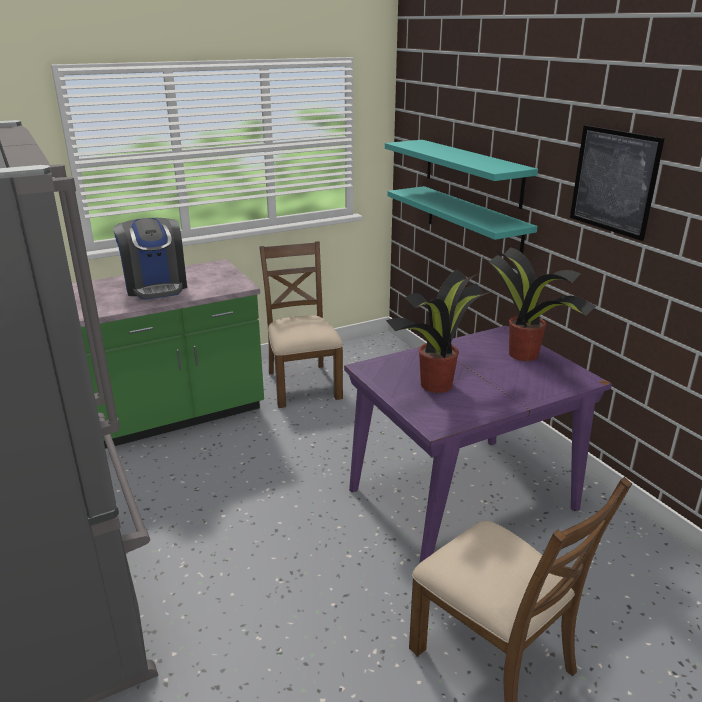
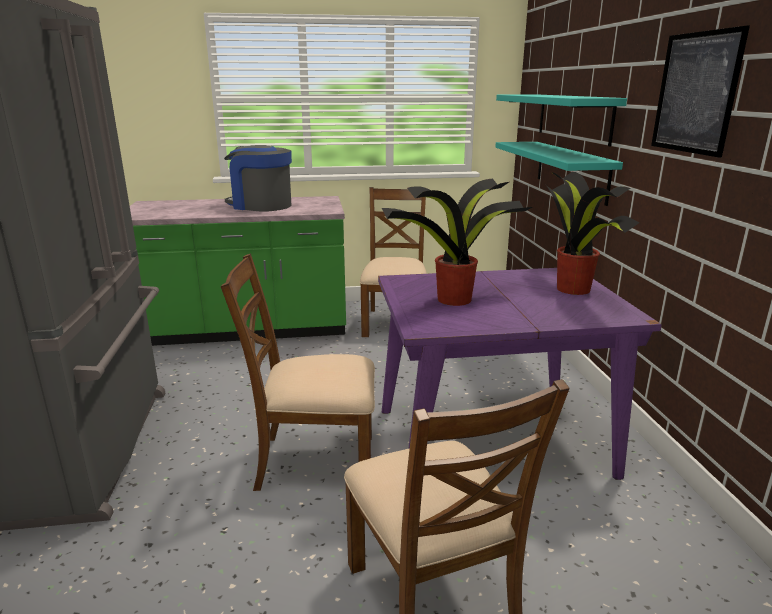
camera: 20 degrees right, 5 degrees down
coffee machine [113,218,187,300] -> coffee machine turned 120 degrees clockwise [224,145,292,212]
none -> brown chair [221,253,375,491]

